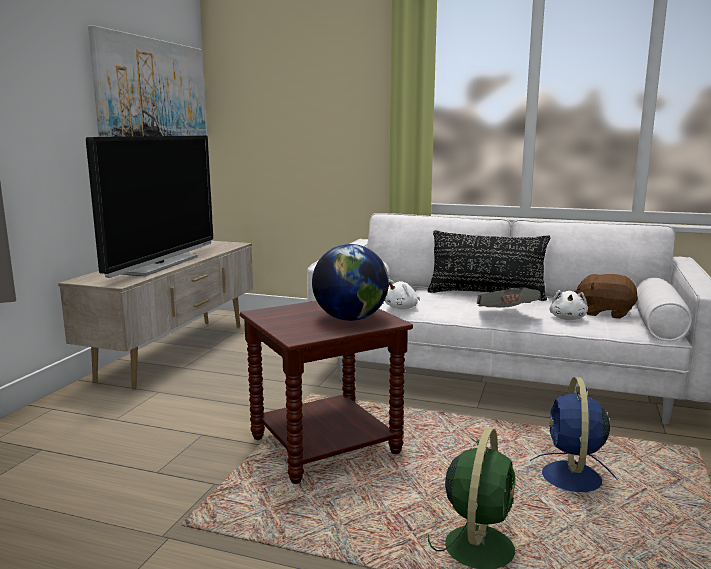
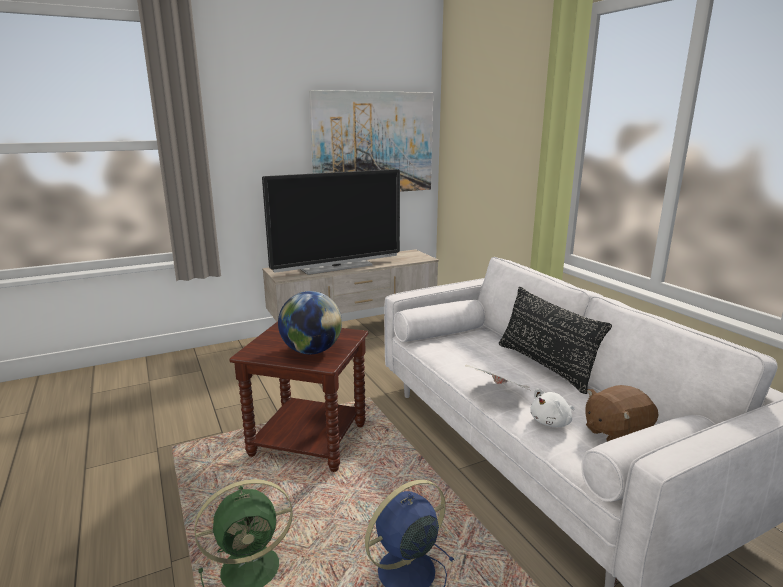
camera: 45 degrees right, 5 degrees up
white plush toy [384,279,420,309] -> none
brown plush toy [574,274,638,319] -> brown plush toy turned 90 degrees counterclockwise [585,385,658,442]

